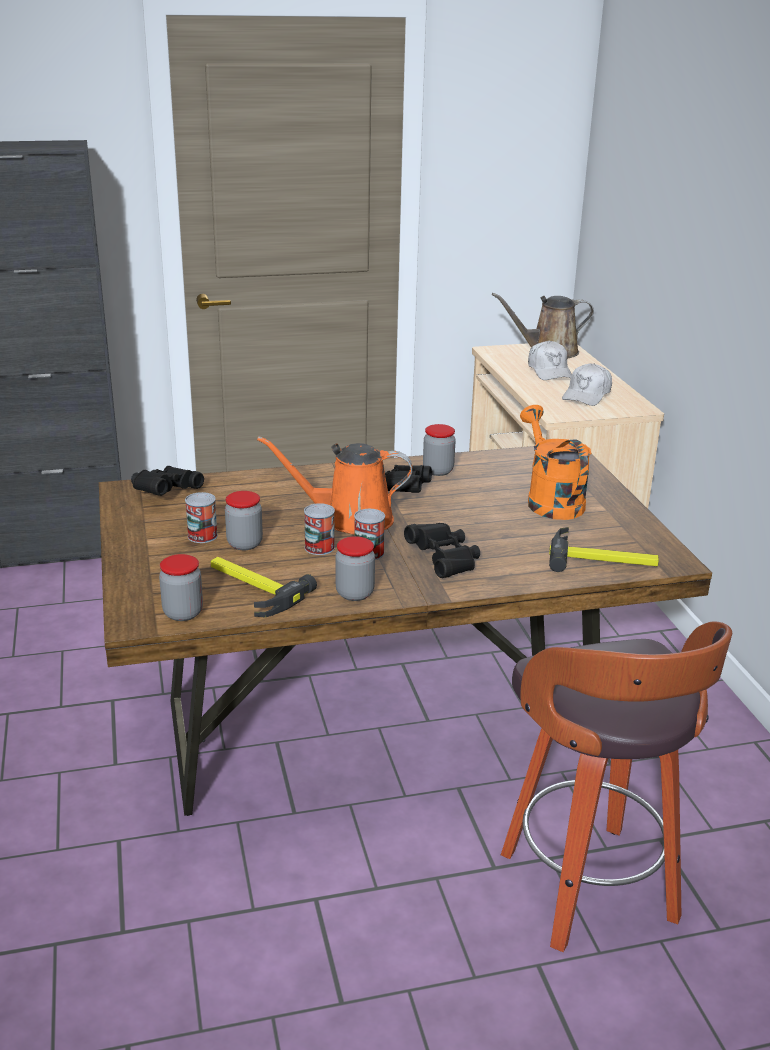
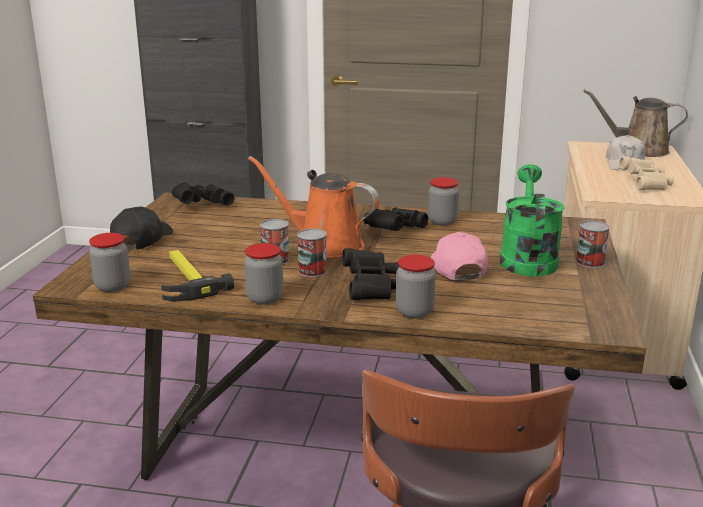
camera: 25 degrees right, 5 degrees down
can [185,492,218,543] -> can moved to [576,221,610,268]
jar [225,491,263,550] -> jar moved to [396,255,436,319]
orange watering can [520,405,592,520] -> green watering can [500,164,565,276]
hammer [549,527,659,572] -> none
white cap [562,363,612,406] -> beige binoculars [619,156,674,190]
none -> black cap [110,207,173,249]
none -> pink cap [431,232,488,280]

